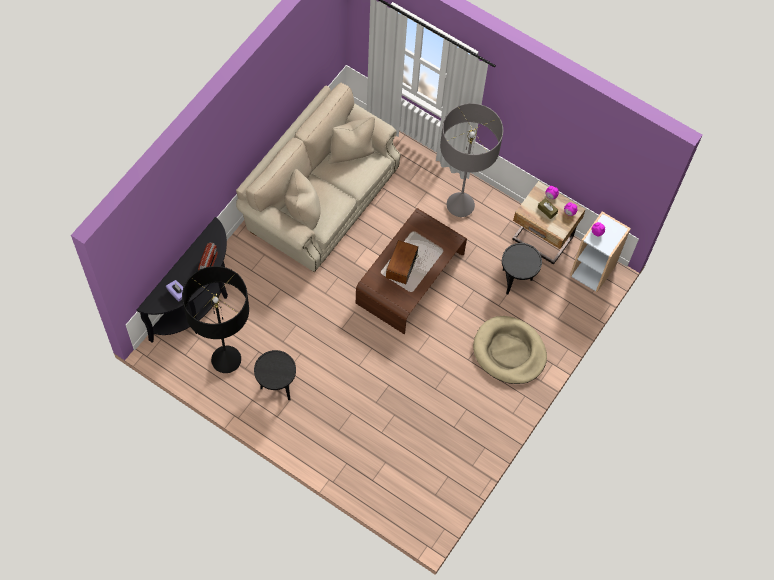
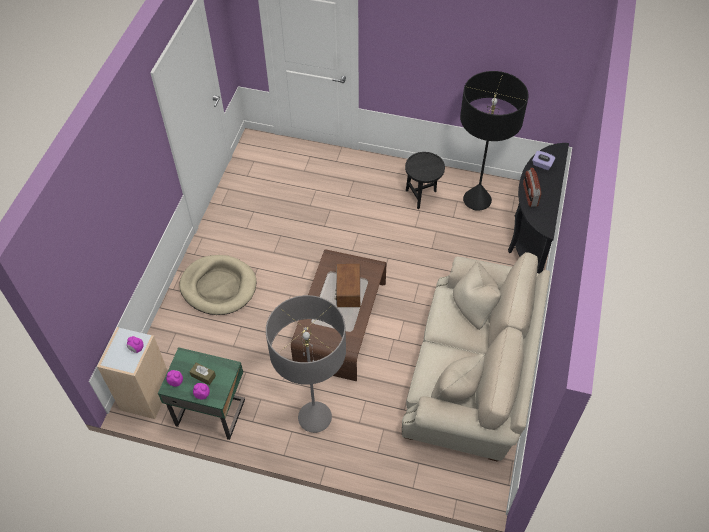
camera: 165 degrees right, 10 degrees down
black side table [502,243,542,294] -> none
beige nightstand [512,181,586,264] -> green nightstand [158,347,245,440]

